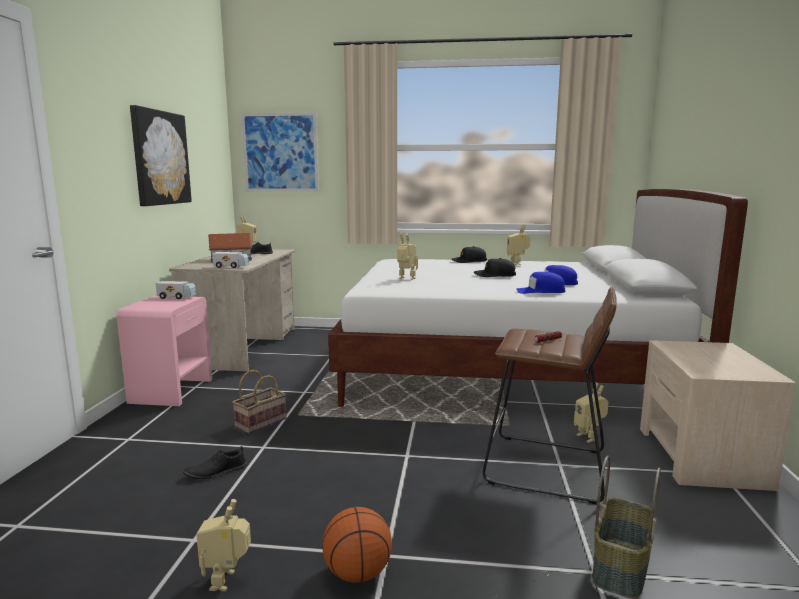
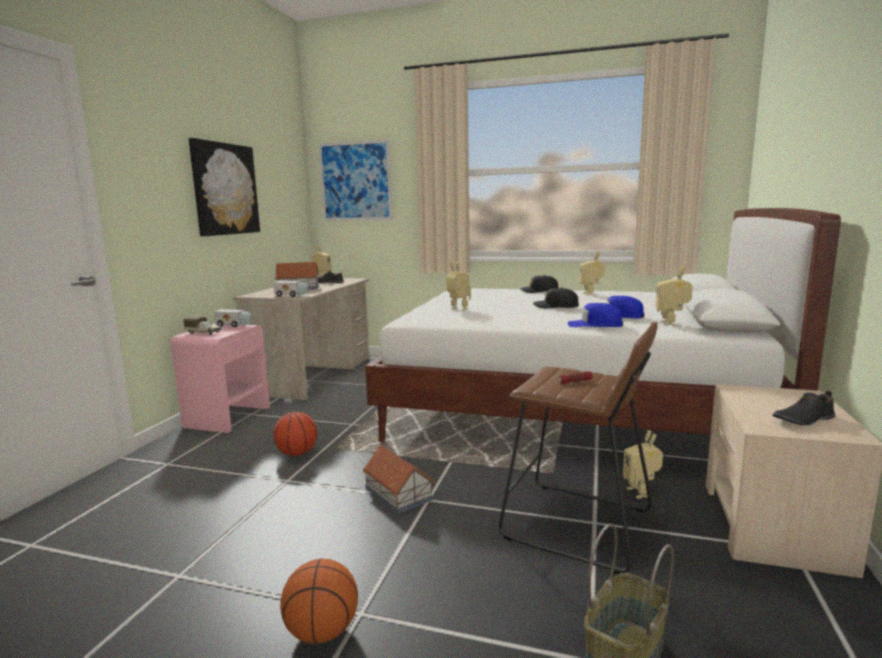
camera: 10 degrees right, 0 degrees up
black shoe [183,446,247,479] -> black shoe moved to [772,391,835,425]
toy robot [196,499,251,591] -> toy robot moved to [656,266,693,326]
basket [232,370,287,434] -> basketball [273,412,317,456]
none -> toy truck [183,317,222,335]
none -> toy house [363,445,434,514]

